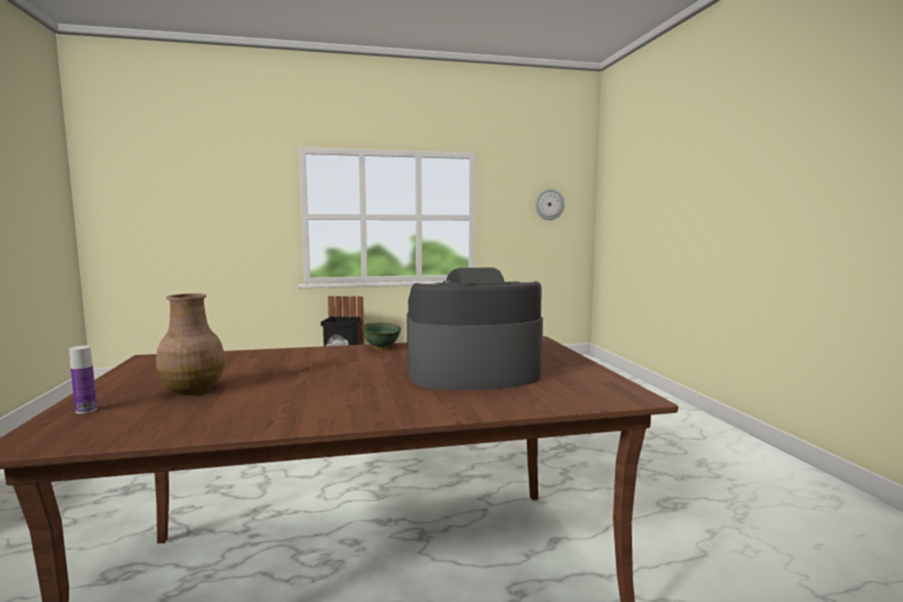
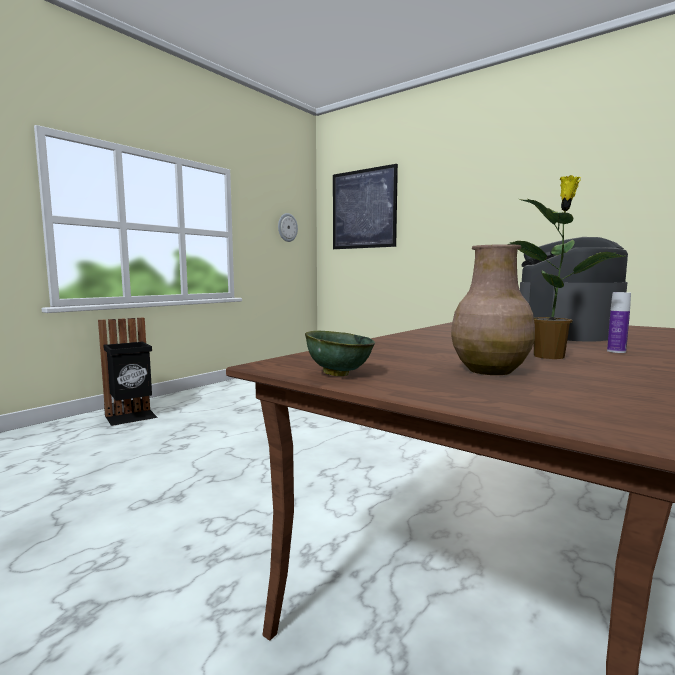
camera: 40 degrees left, 0 degrees up
bottle [69,346,97,414] -> bottle moved to [607,292,631,353]
green bowl [362,322,401,350] -> green bowl moved to [305,330,375,376]
none -> picture [333,164,398,249]
none -> potted plant [510,175,625,359]

